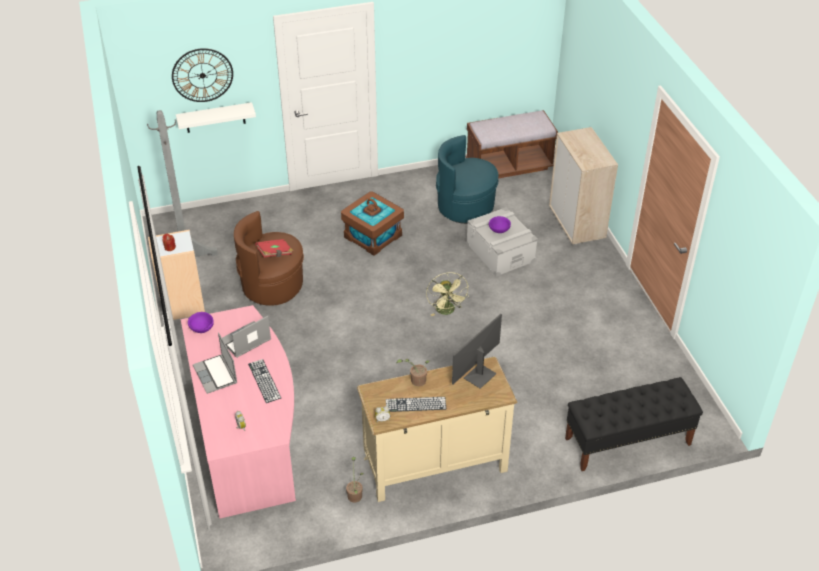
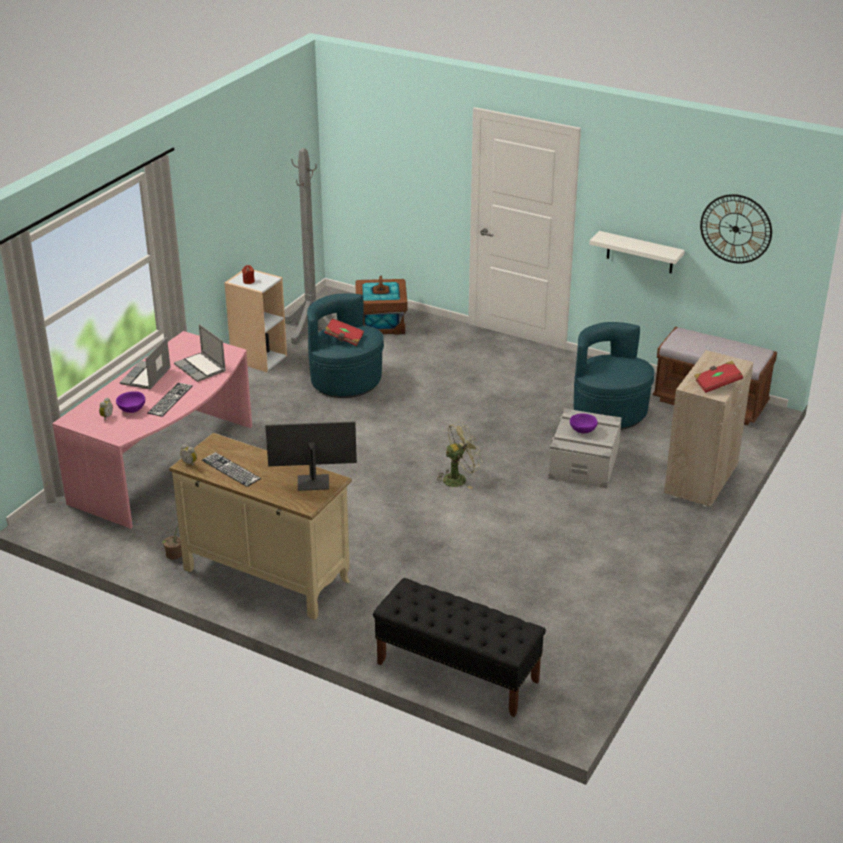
camera: 45 degrees right, 10 degrees down
wall clock [172,48,233,102] -> wall clock moved to [700,194,772,264]
white shelf [176,102,256,133] -> white shelf moved to [589,231,685,273]
purple bowl [188,312,214,333] -> purple bowl moved to [116,391,145,413]
laptop [222,316,271,358] -> laptop turned 135 degrees counterclockwise [174,324,226,382]
brown armchair [234,211,304,306] -> turquoise armchair [307,293,384,398]
brown storage box [341,192,404,256] -> brown storage box moved to [355,276,407,335]
potted plant [396,359,430,386] -> none
green fan [426,272,469,316] -> green fan turned 150 degrees counterclockwise [435,422,483,489]
none -> red book [694,361,743,393]

